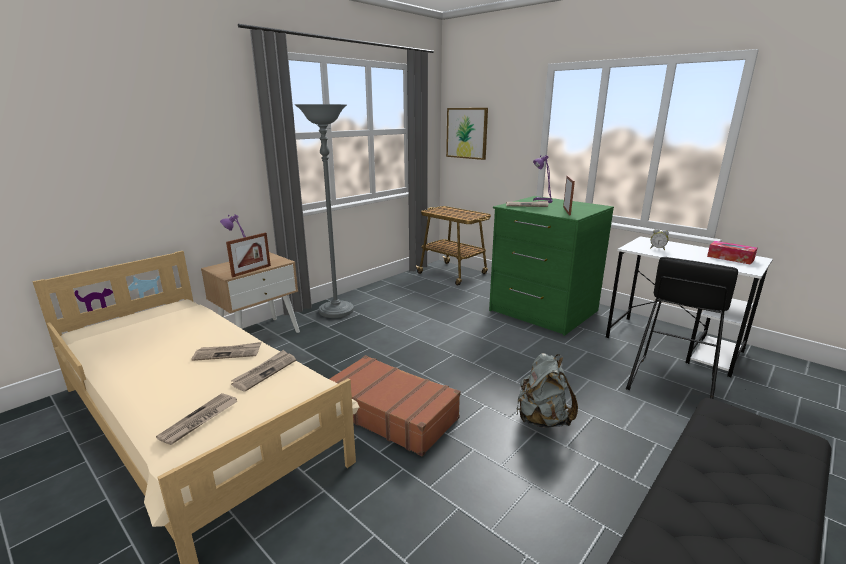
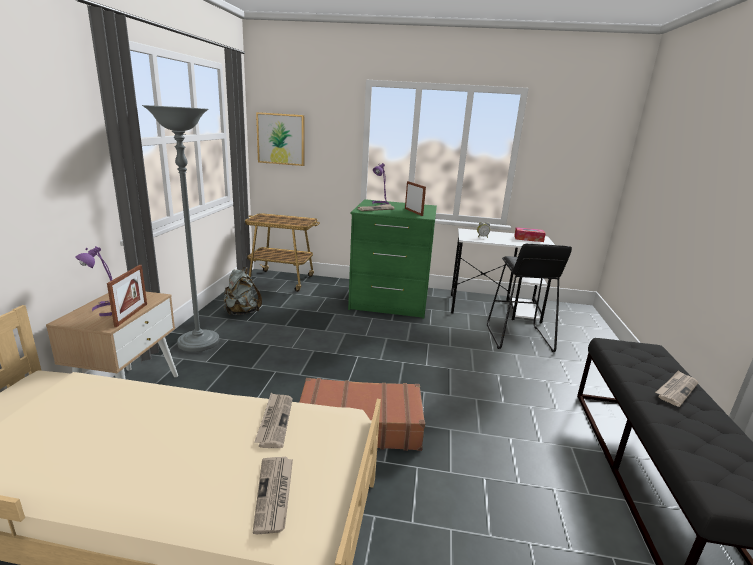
camera: 35 degrees left, 0 degrees up
newspaper [191,342,261,361] -> newspaper moved to [655,370,698,407]
grey backpack [516,353,578,428] -> grey backpack moved to [224,267,262,315]

